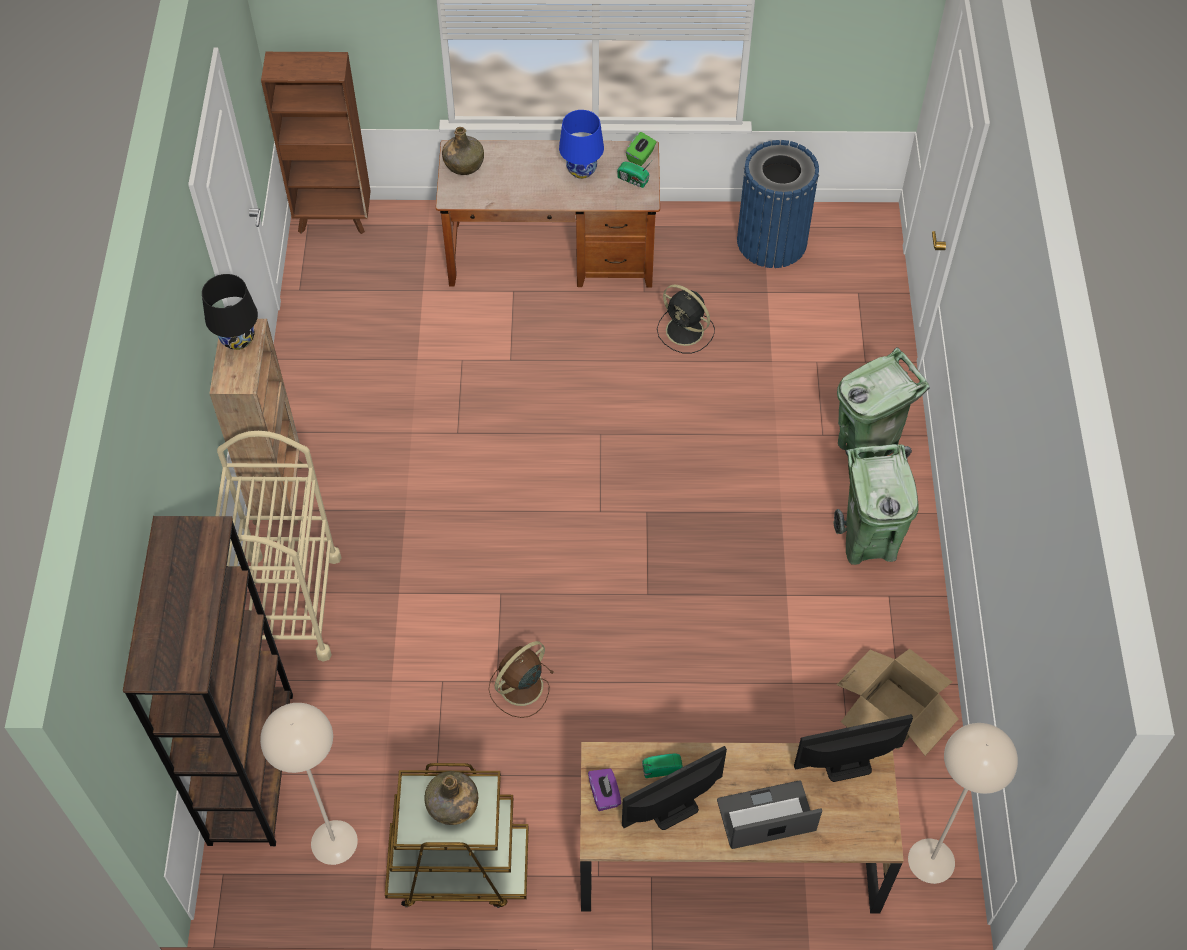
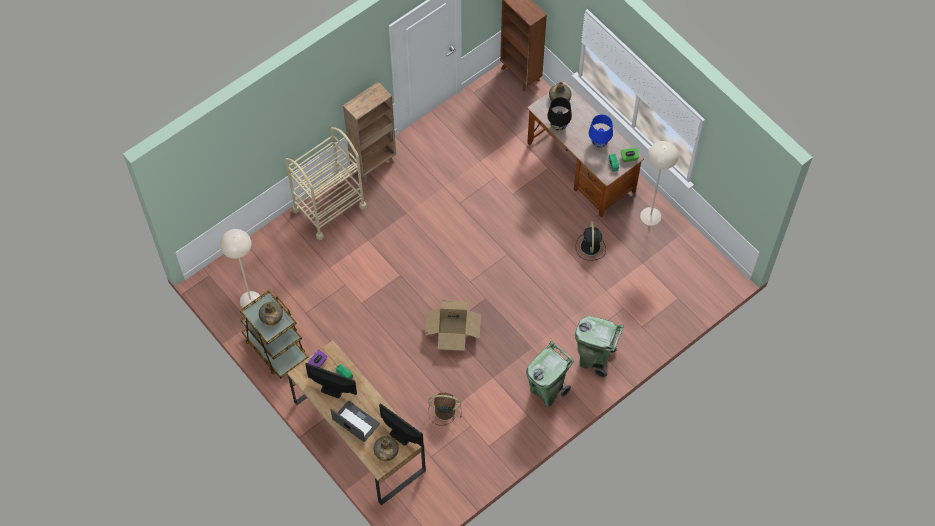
camera: 50 degrees right, 5 degrees up
brown bookcase [123,516,293,846] -> none
black table lamp [202,274,258,350] -> black table lamp moved to [547,97,572,131]
brown fan [488,641,554,718] -> brown fan moved to [428,393,462,426]
blue trash can [737,140,819,268] -> none
cardboard box [837,649,958,756] -> cardboard box moved to [425,300,481,351]
beige floor lamp [908,723,1018,884] -> beige floor lamp moved to [640,141,678,226]
none -> green bottle [374,436,399,461]

